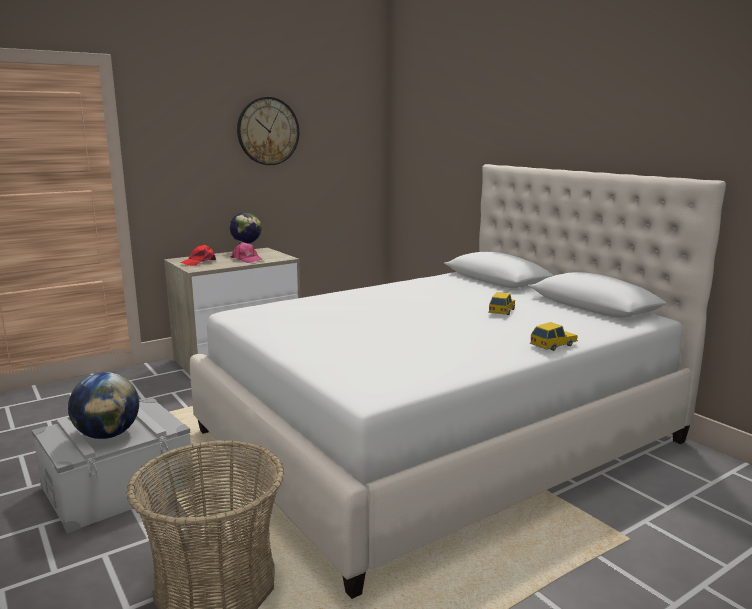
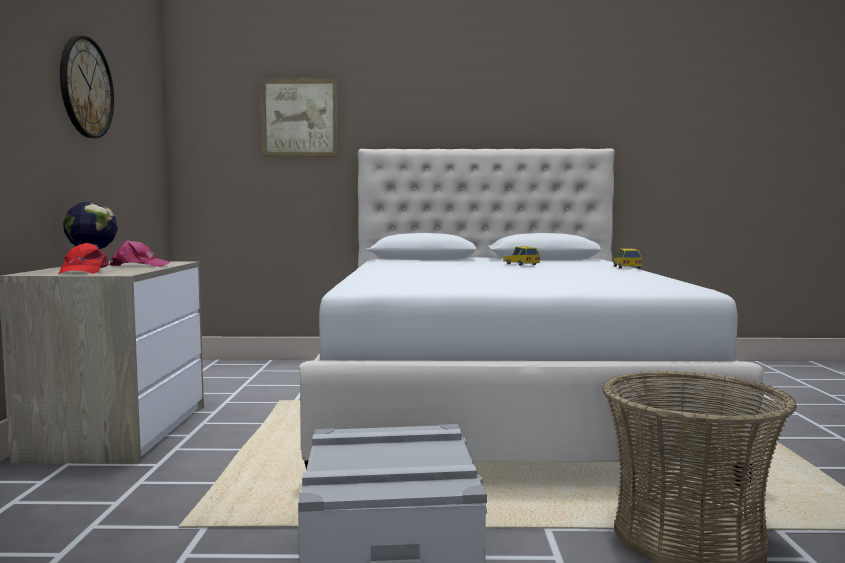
camera: 55 degrees left, 10 degrees down
globe [68,372,139,439] -> none
none -> picture [261,79,339,157]

